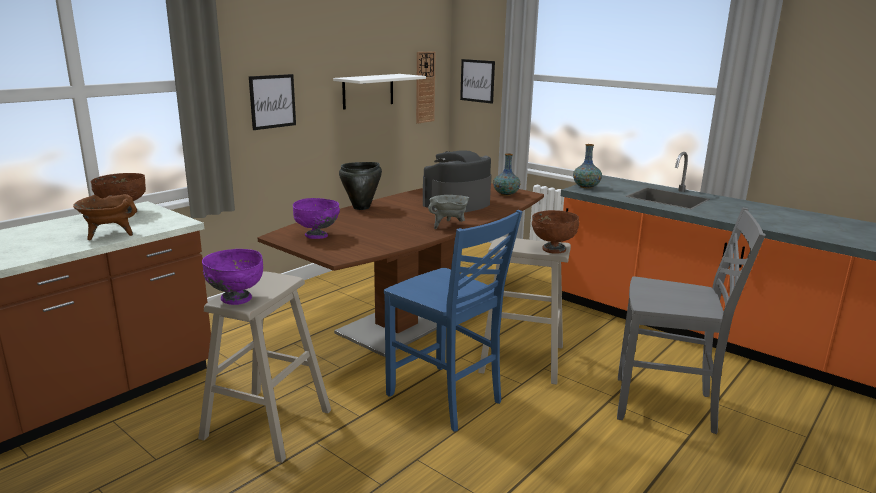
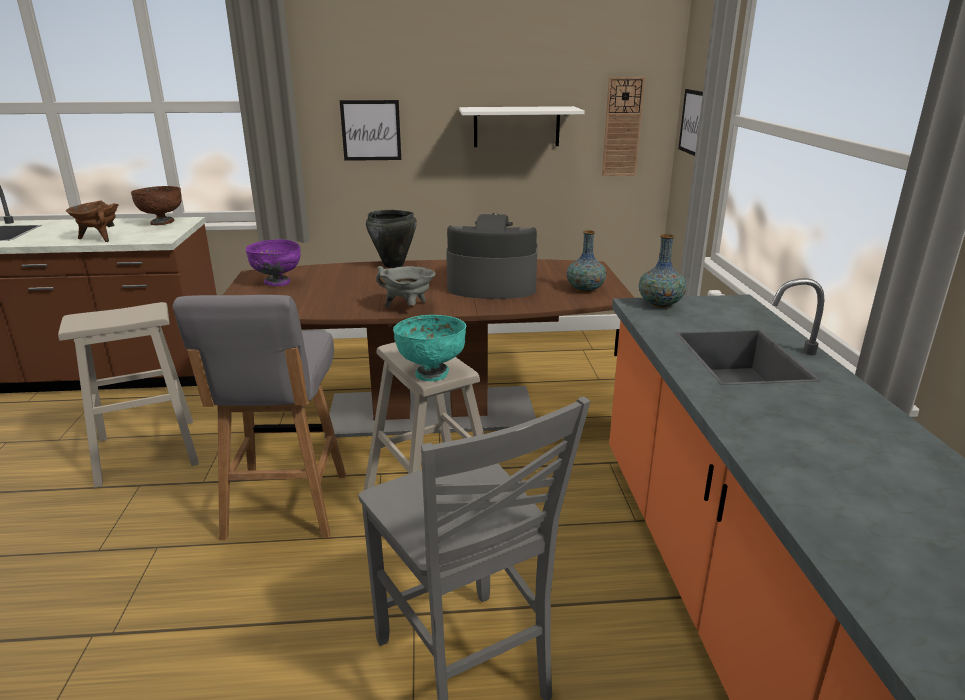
camera: 45 degrees right, 5 degrees up
purple bowl [202,249,263,305] -> none
blue chair [384,210,522,432] -> grey stool [173,295,346,540]
brown bowl [532,210,579,254] -> turquoise bowl [393,315,466,381]

